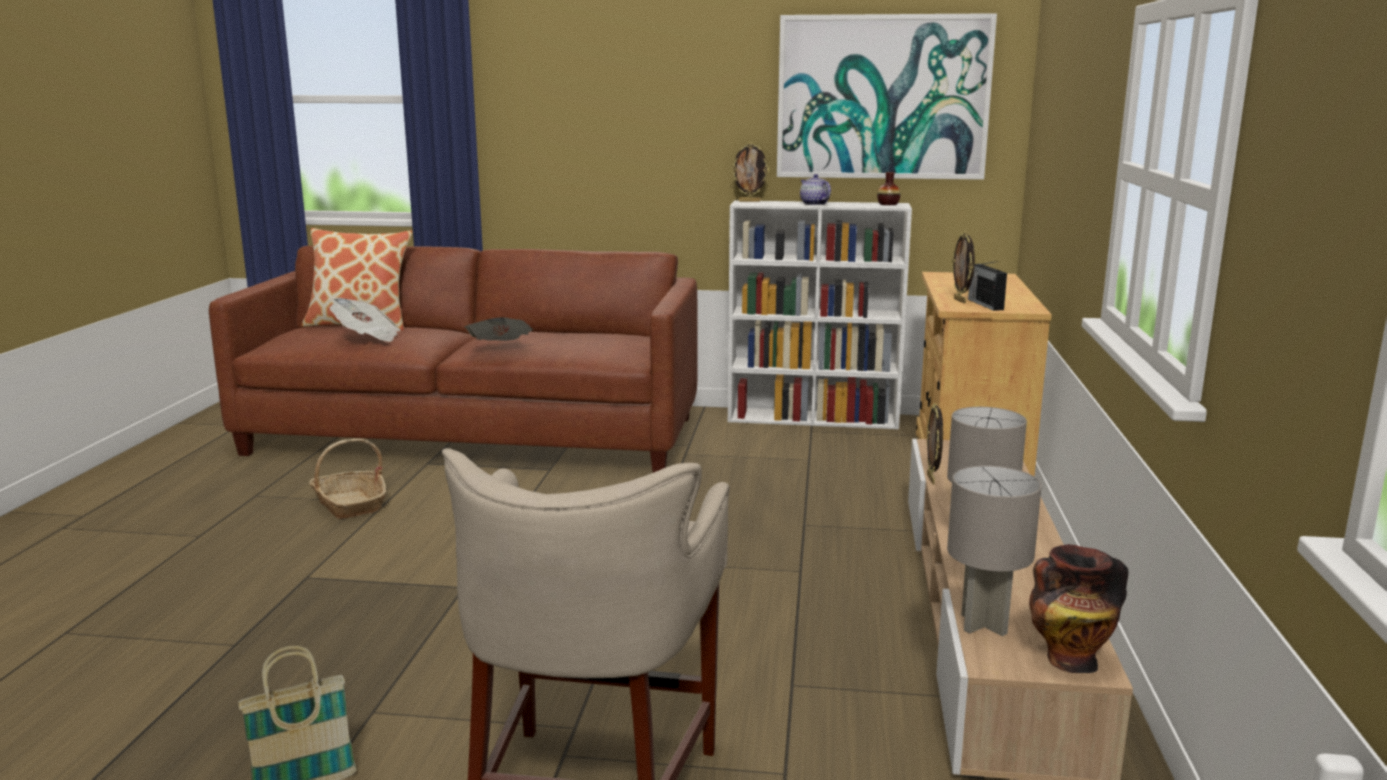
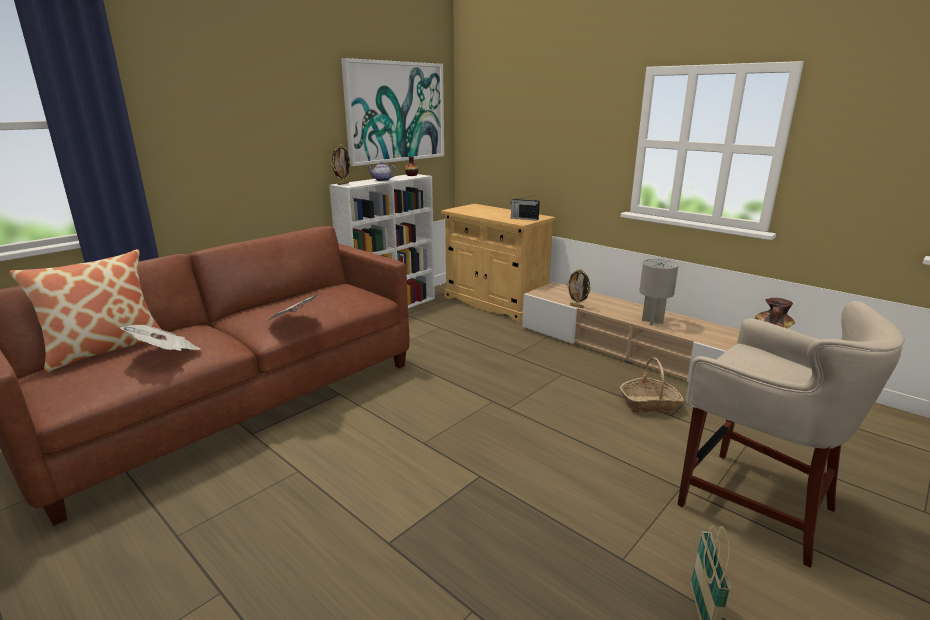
camera: 55 degrees left, 5 degrees up
basket [309,439,386,519] -> basket moved to [620,357,684,413]
grey table lamp [947,465,1042,636] -> none
picture frame [952,231,975,304] -> none

